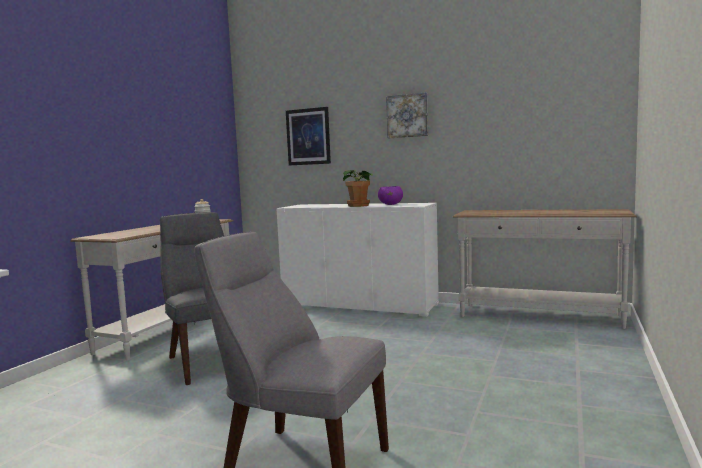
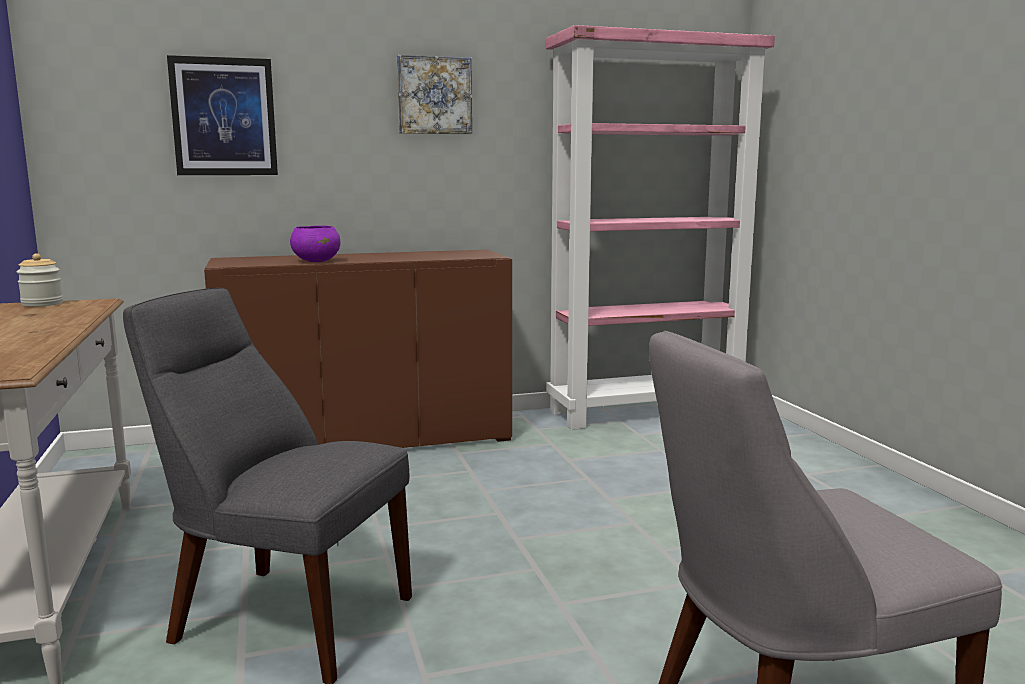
camera: 40 degrees left, 5 degrees up
white cabinet [277,203,439,317] -> brown cabinet [204,250,512,448]
potted plant [343,170,373,207] -> none
purple bowl [378,186,403,205] -> purple bowl moved to [290,225,341,262]
white console table [453,209,637,329] -> pink bookcase [546,25,775,430]

